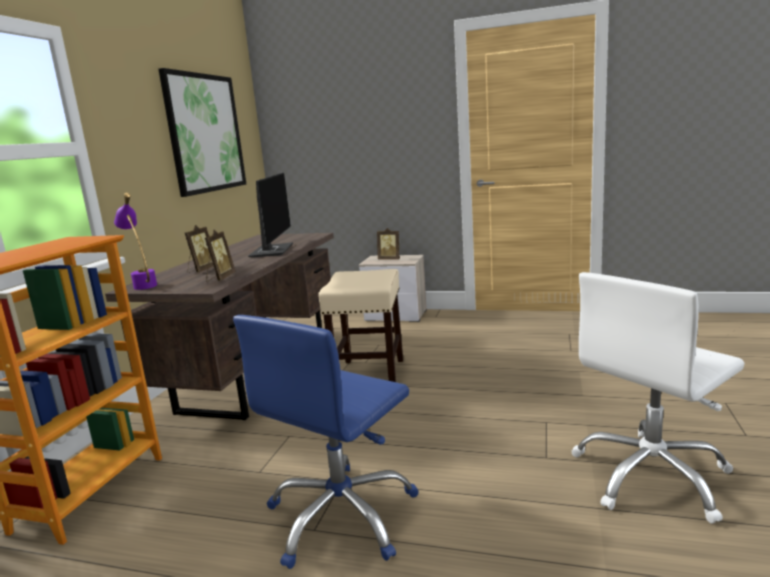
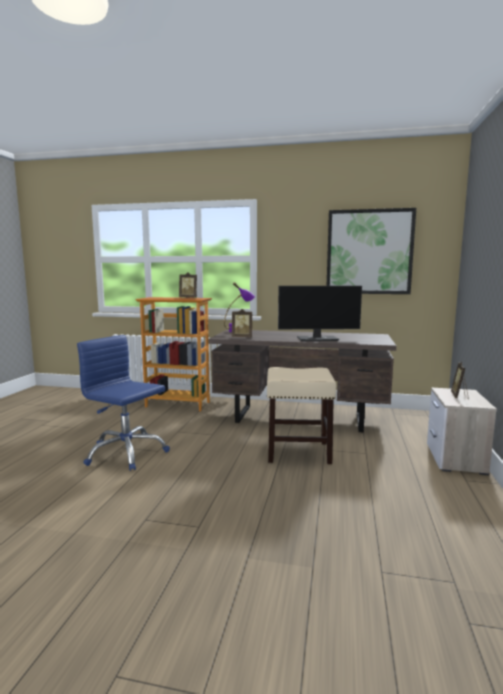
camera: 85 degrees right, 5 degrees down
picture frame [185,225,213,273] -> picture frame moved to [179,272,197,298]
white office chair [571,272,745,524] -> none

